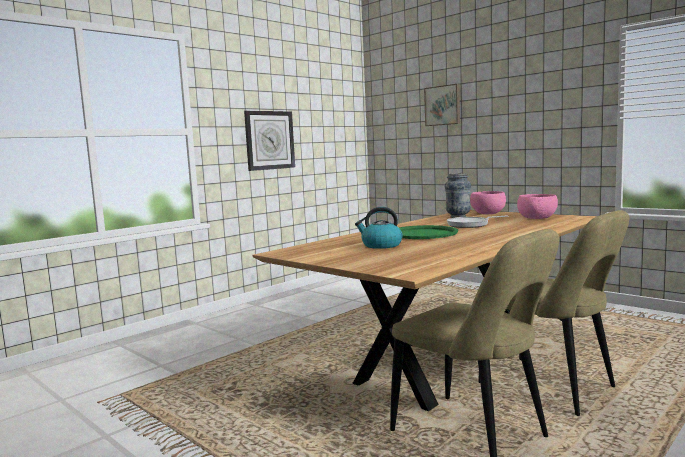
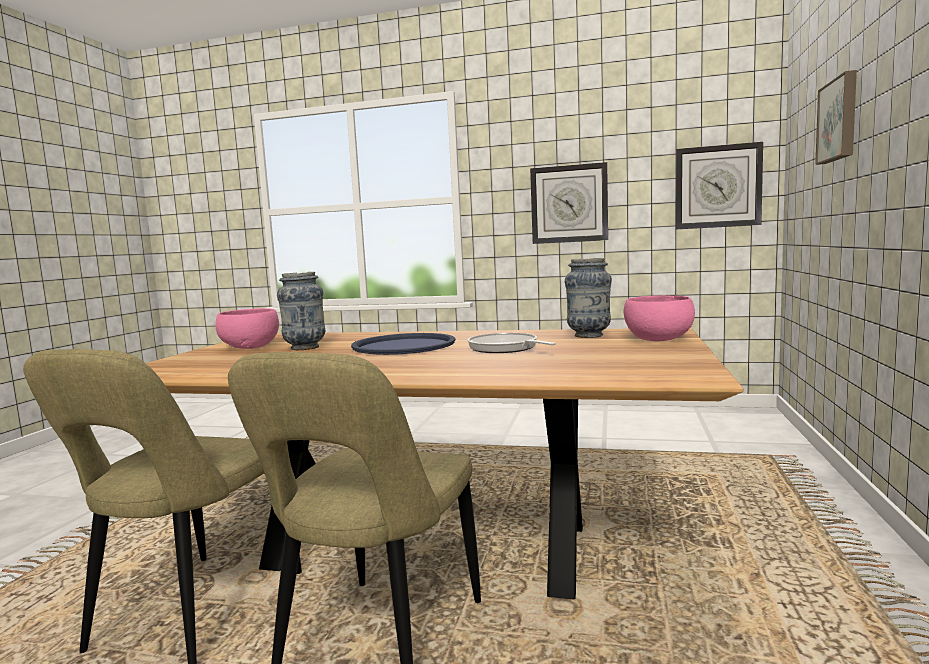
camera: 60 degrees right, 0 degrees up
kettle [355,207,403,249] -> vase [277,272,325,350]
green tray [399,225,458,239] -> blue tray [351,333,456,355]
pink bowl [517,194,558,219] -> pink bowl moved to [215,308,279,349]
none -> wall clock [676,142,763,229]

